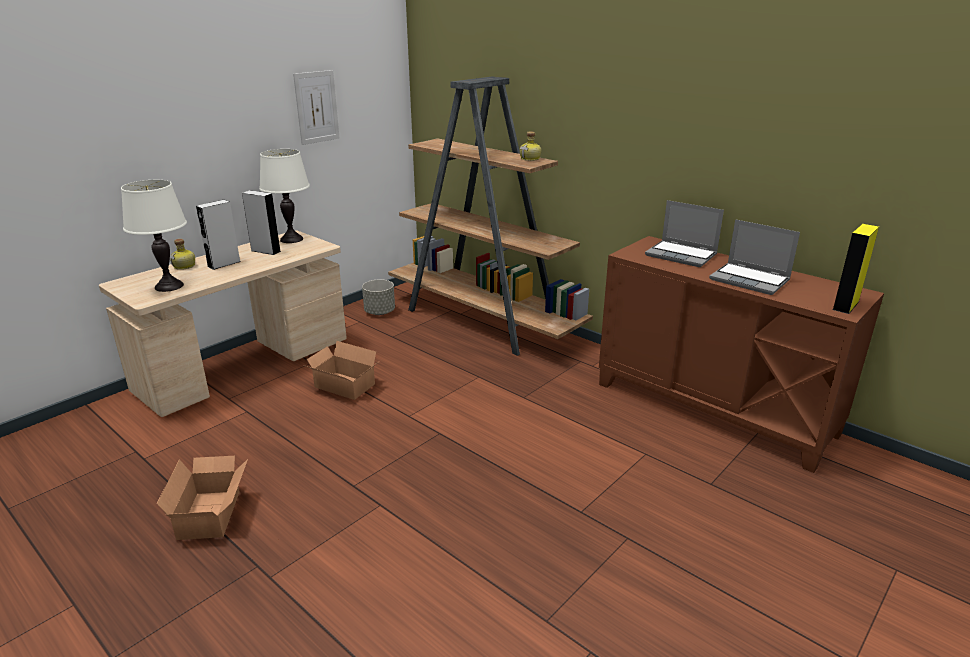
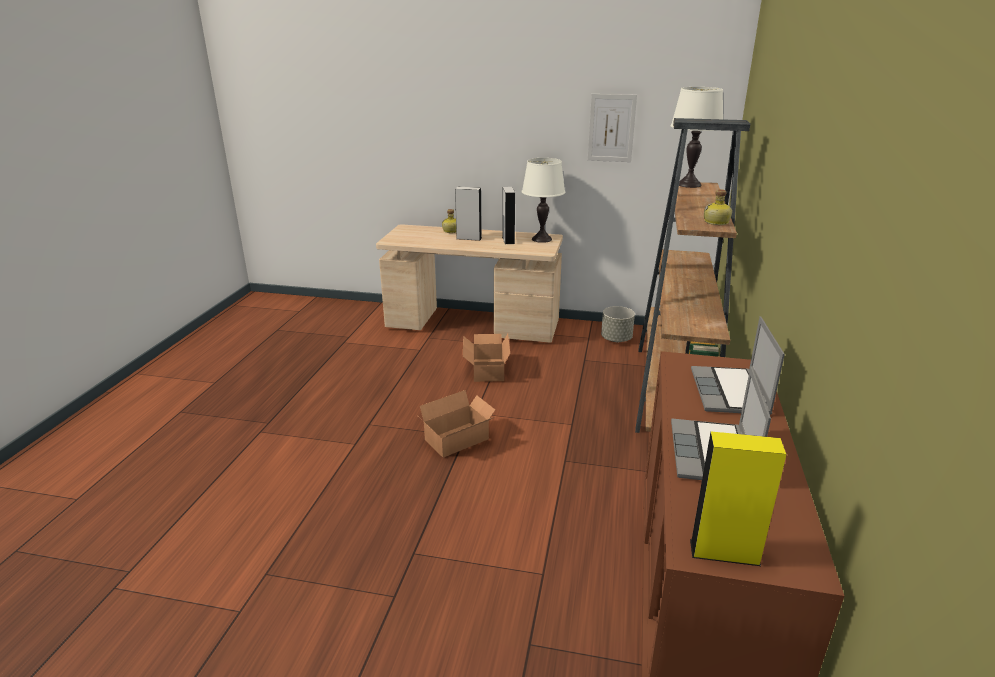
camera: 60 degrees right, 0 degrees up
white table lamp [121,180,187,292] -> white table lamp moved to [671,87,723,188]
cardboard box [157,456,248,540] -> cardboard box moved to [419,390,496,458]

